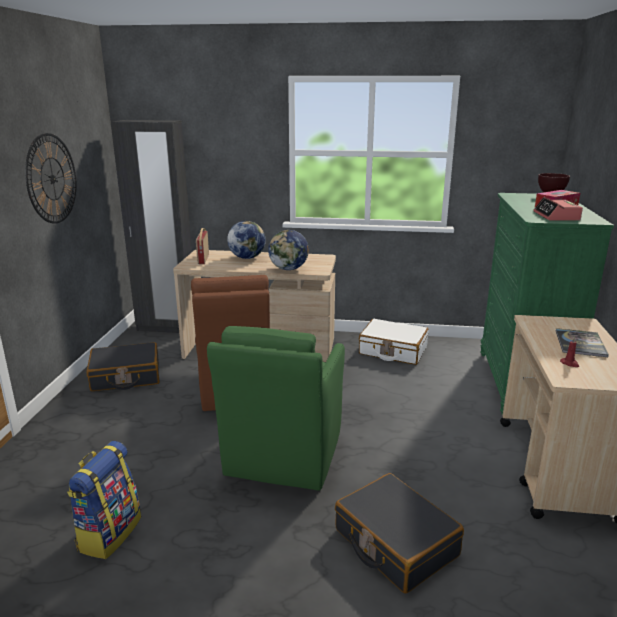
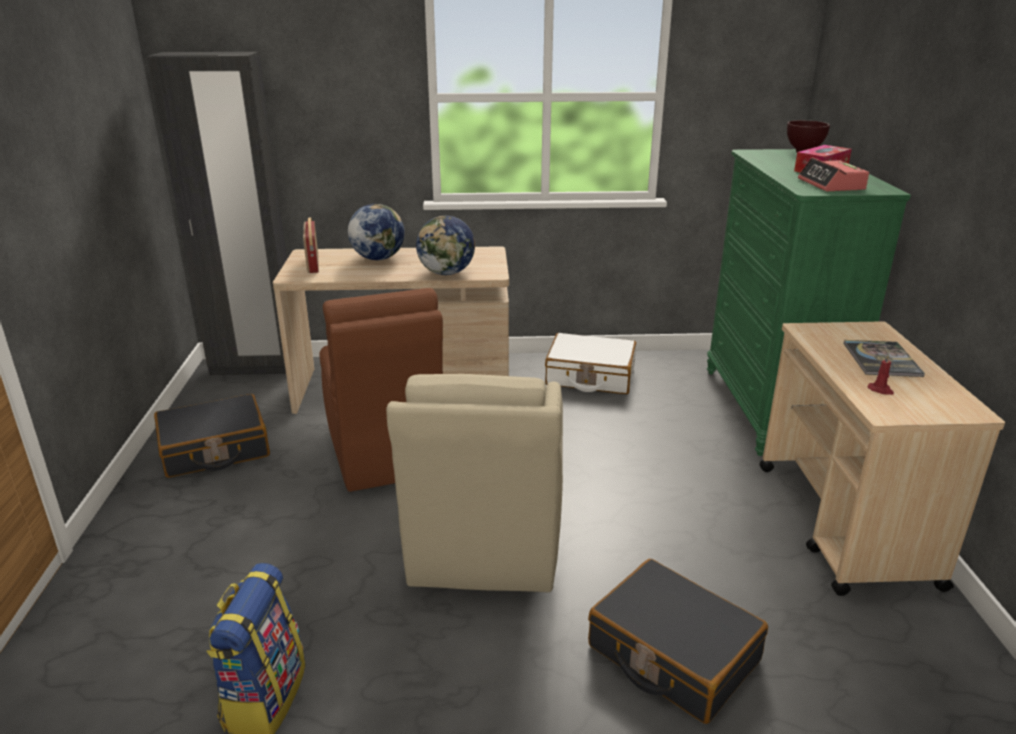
camera: 10 degrees left, 5 degrees up
wall clock [25,133,77,224] -> none
green armchair [207,326,345,491] -> beige armchair [386,374,563,592]

